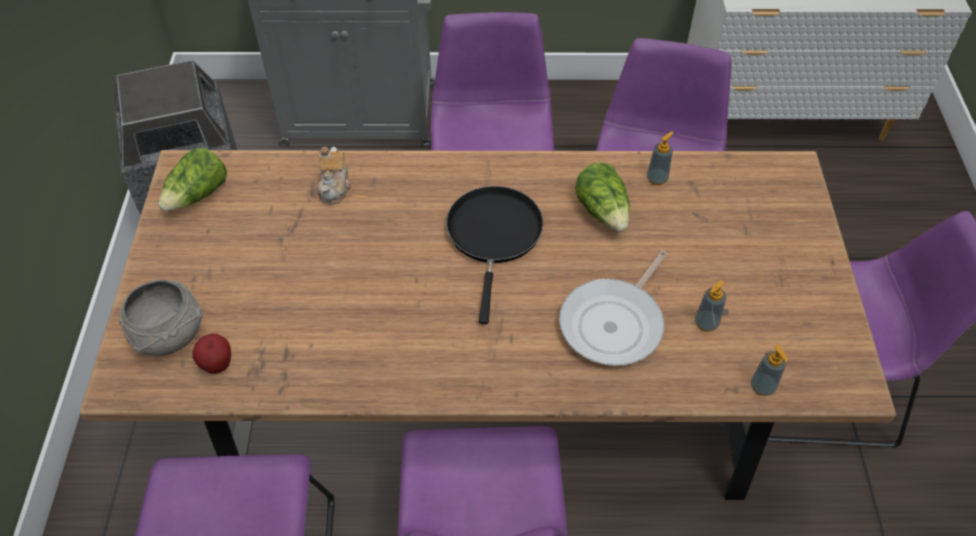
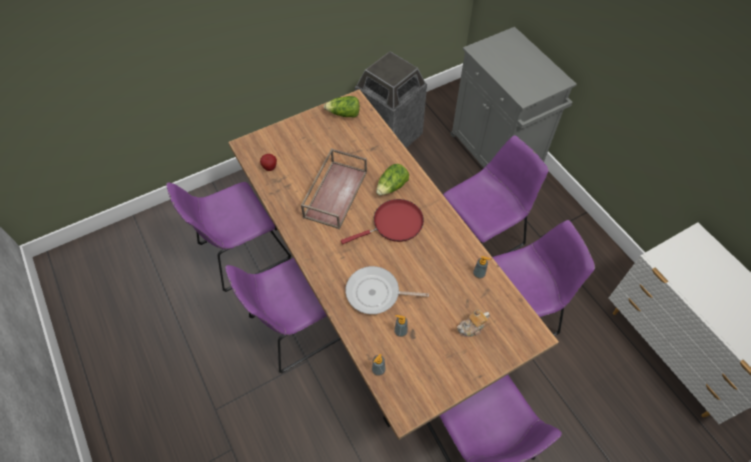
camera: 60 degrees right, 5 degrees up
grey bowl [119,279,203,356] -> none
teapot [317,147,352,205] -> teapot moved to [457,310,490,337]
black frying pan [446,186,544,324] -> red frying pan [341,199,424,244]
lettuce [575,162,630,232] -> lettuce moved to [376,164,409,196]
none -> brown tray [301,148,367,229]

